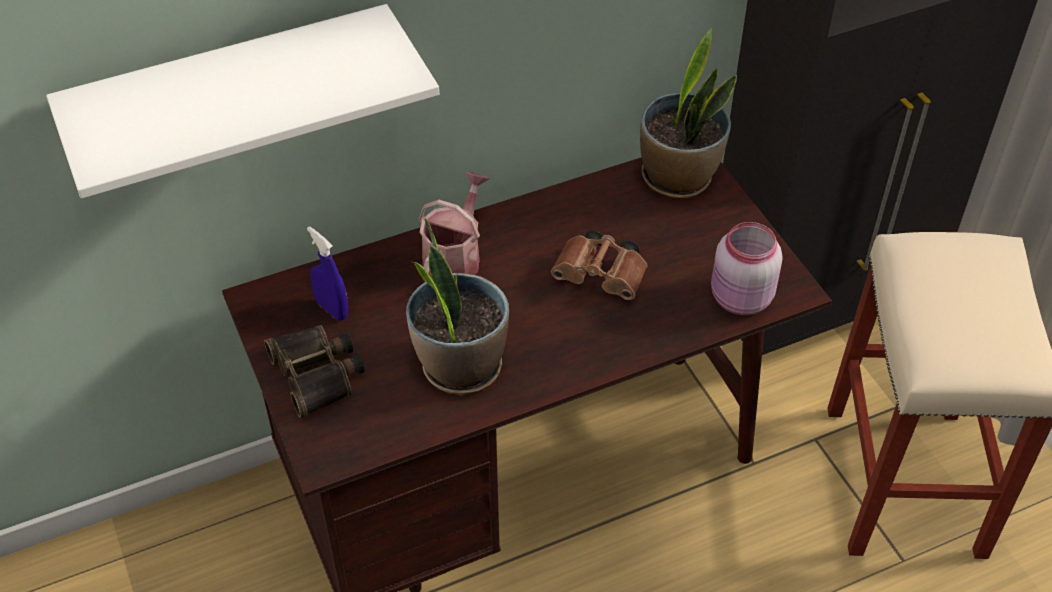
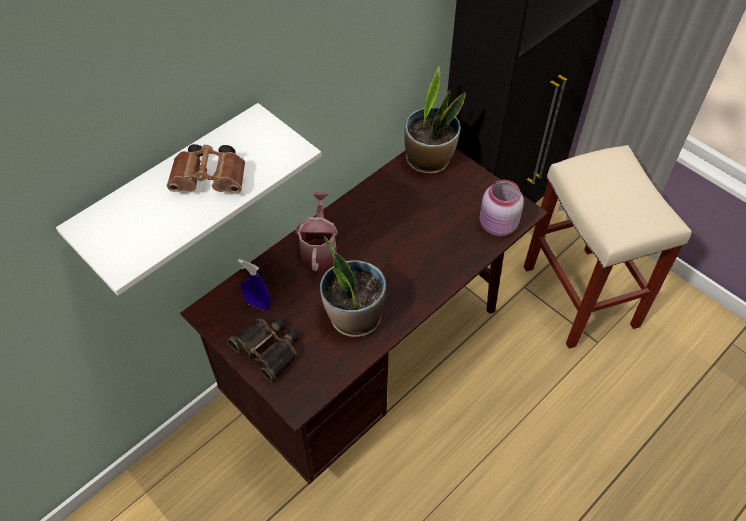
camera: 20 degrees left, 5 degrees up
brown binoculars [551,230,647,300] -> brown binoculars moved to [167,144,245,193]

